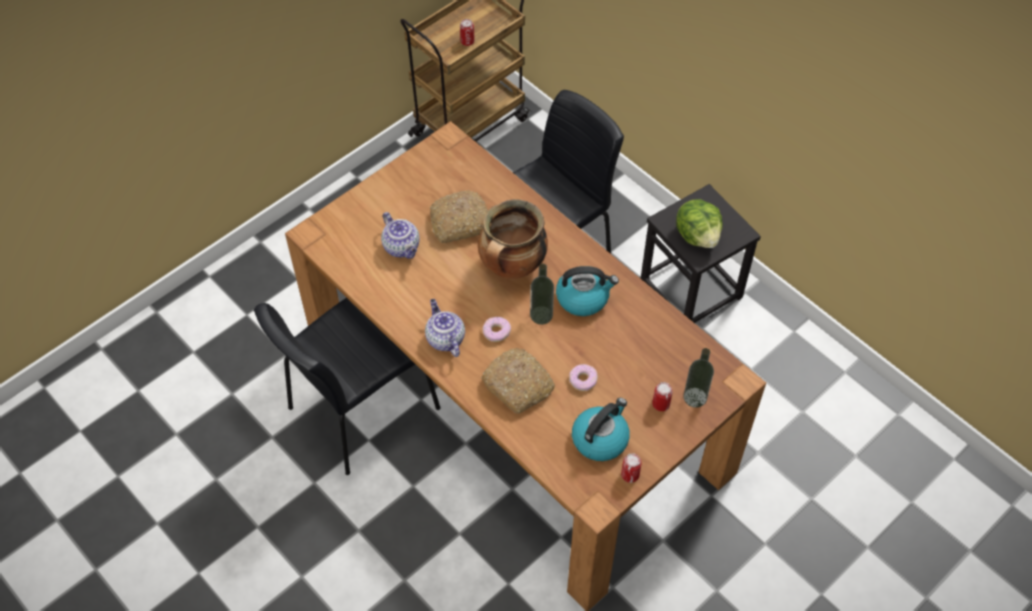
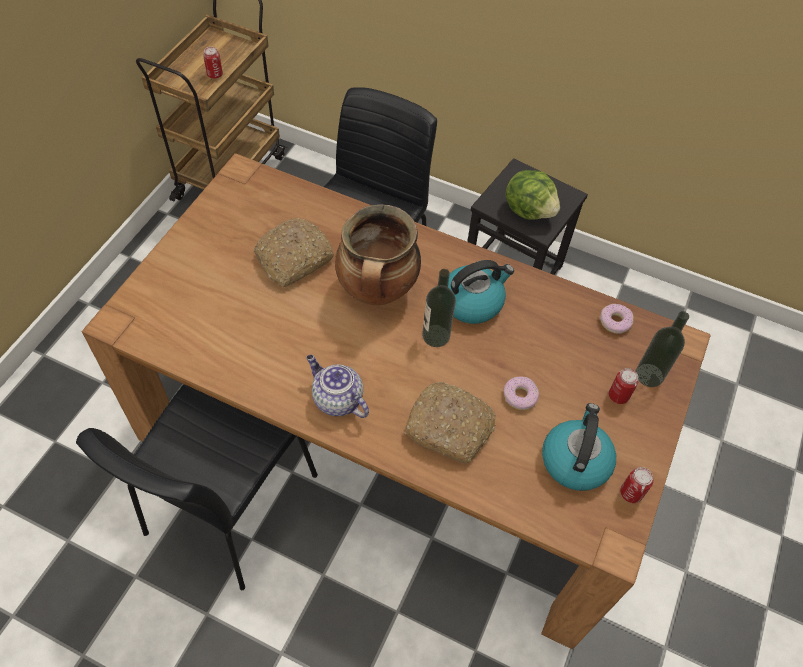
camera: 25 degrees left, 0 degrees up
teapot [381,212,420,259] -> none
donut [483,317,511,342] -> donut moved to [599,304,634,334]

